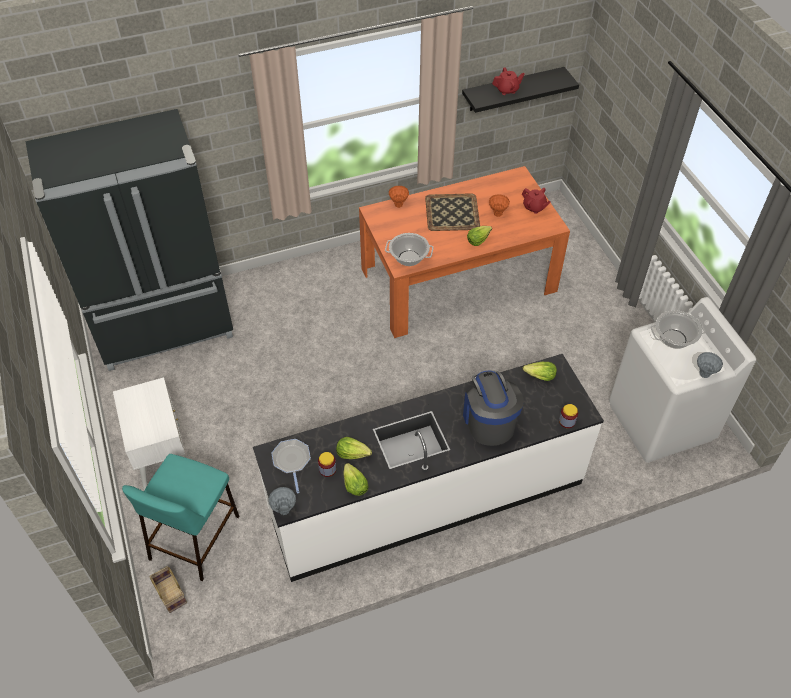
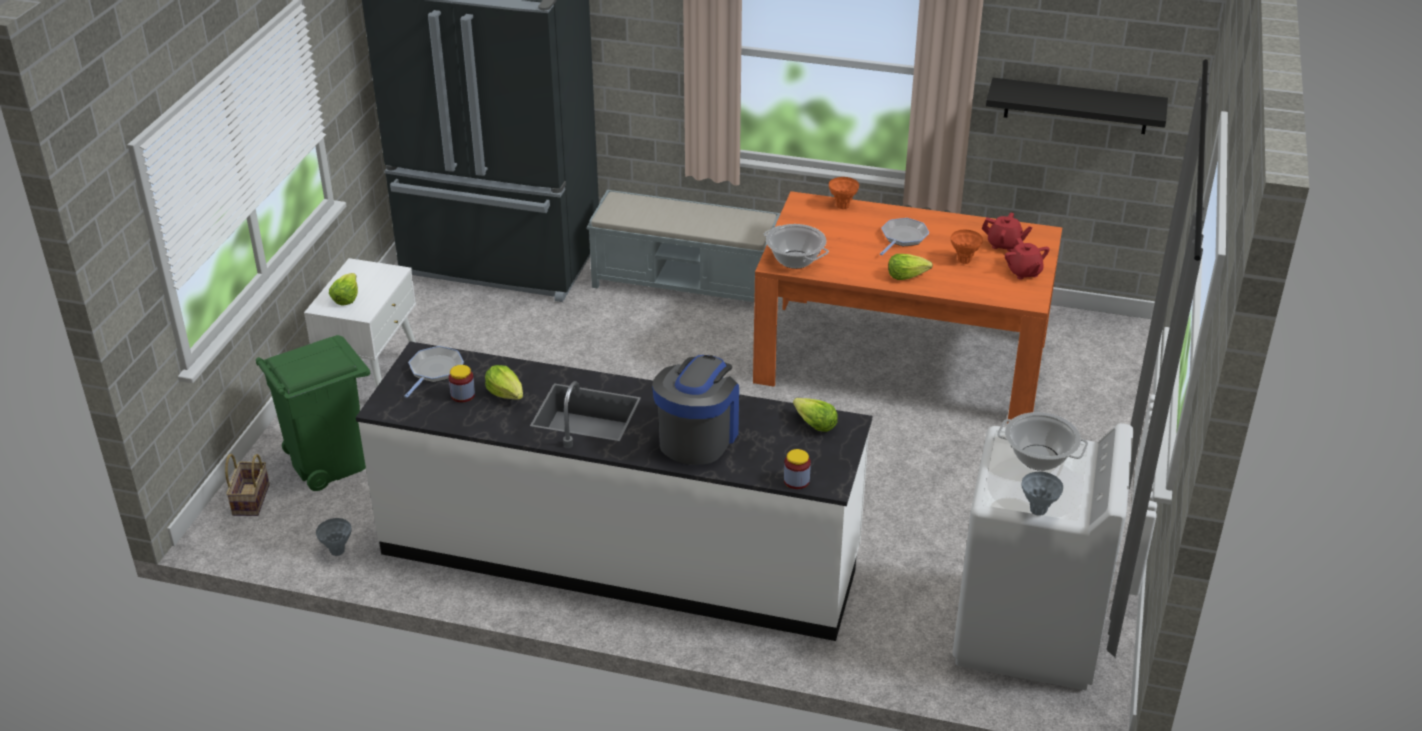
camera: 35 degrees right, 15 degrees down
turquoise stool [122,454,239,581] -> green trash can [256,335,370,491]
grey vase [268,487,296,515] -> grey vase moved to [316,518,352,556]
lettuce [343,463,368,496] -> lettuce moved to [329,273,358,305]
tray [425,193,480,231] -> frying pan [880,218,929,255]
red teapot [492,67,525,95] -> red teapot moved to [981,212,1032,252]
none -> grey bench [587,190,781,302]

